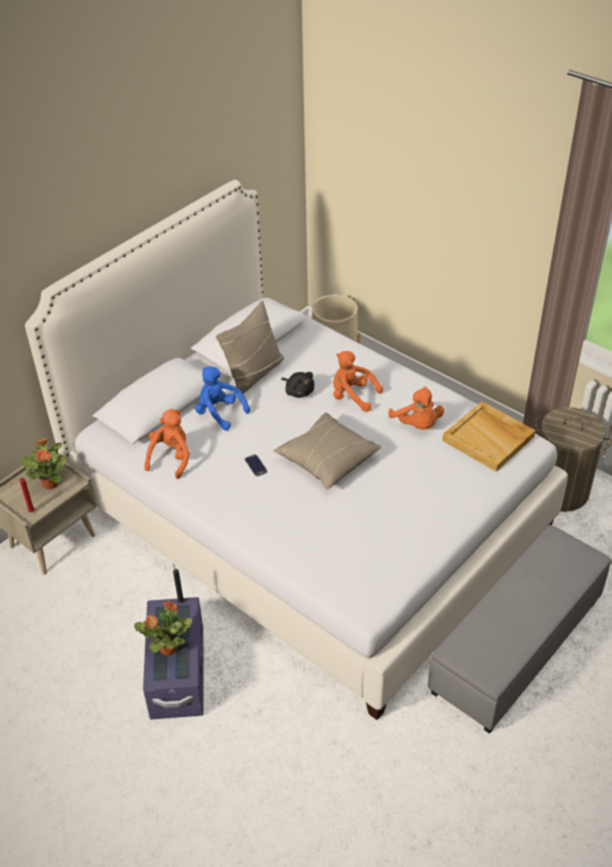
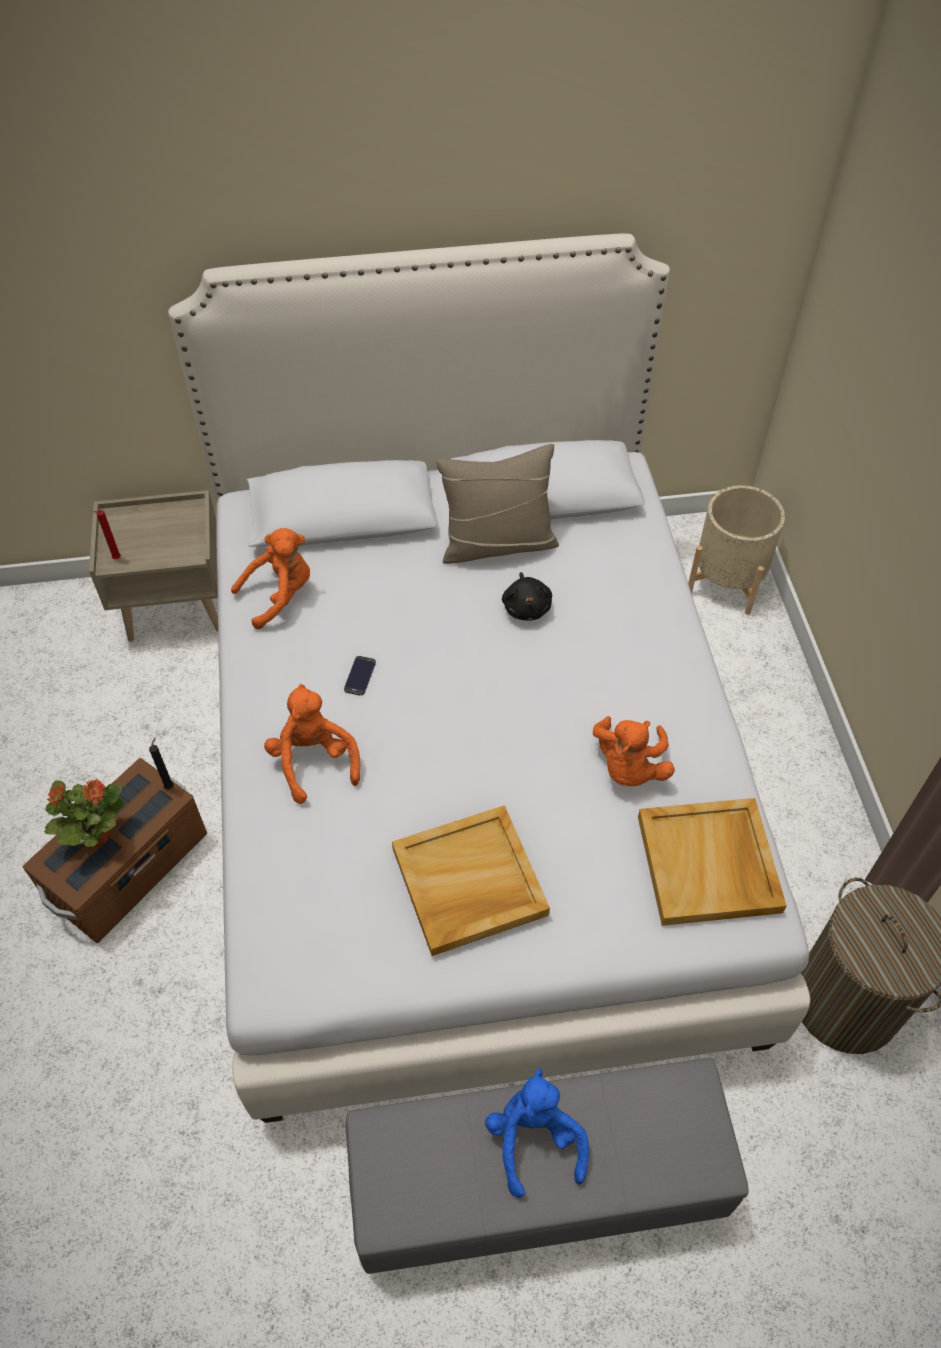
camera: 40 degrees right, 10 degrees up
potted plant [21,438,67,489] -> none
purple storage box [143,597,203,719] -> brown storage box [23,758,207,943]
blue plush toy [195,366,250,430] -> blue plush toy moved to [485,1068,589,1198]
beige pillow [274,413,381,489] -> none
orange plush toy [333,351,383,412] -> orange plush toy moved to [264,684,360,804]
none -> beige tray [392,805,550,956]

